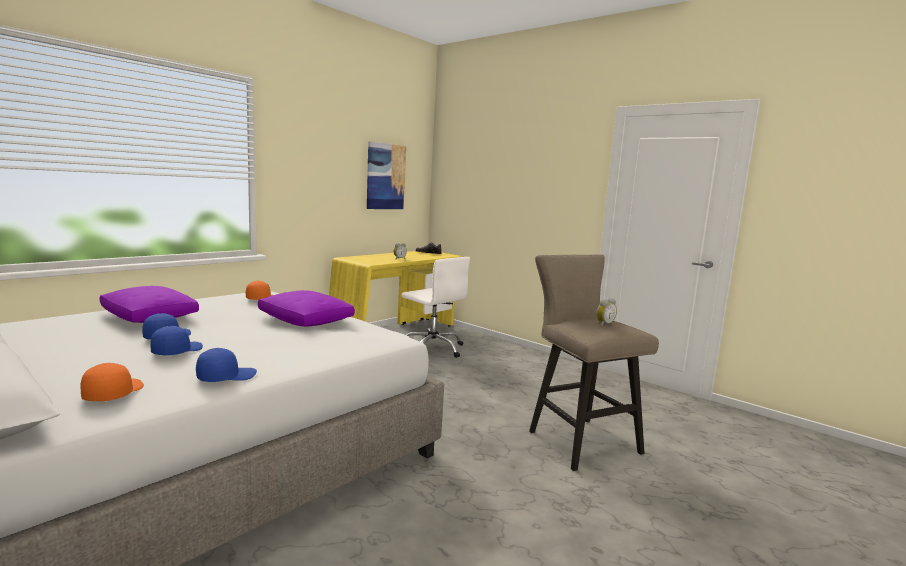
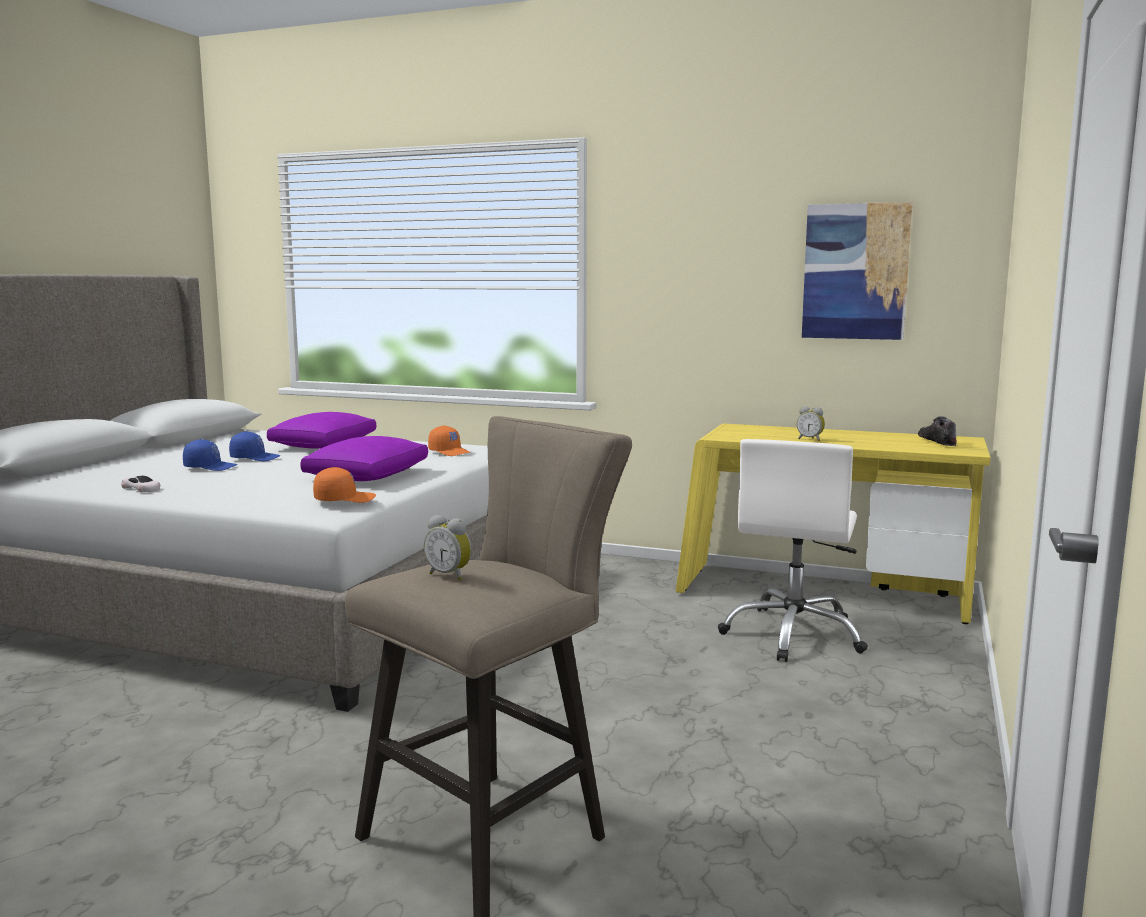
camera: 70 degrees right, 0 degrees up
orange cap [80,363,144,401] -> orange cap moved to [313,467,376,503]
blue cap [196,348,257,382] -> white toy car [121,475,160,492]

